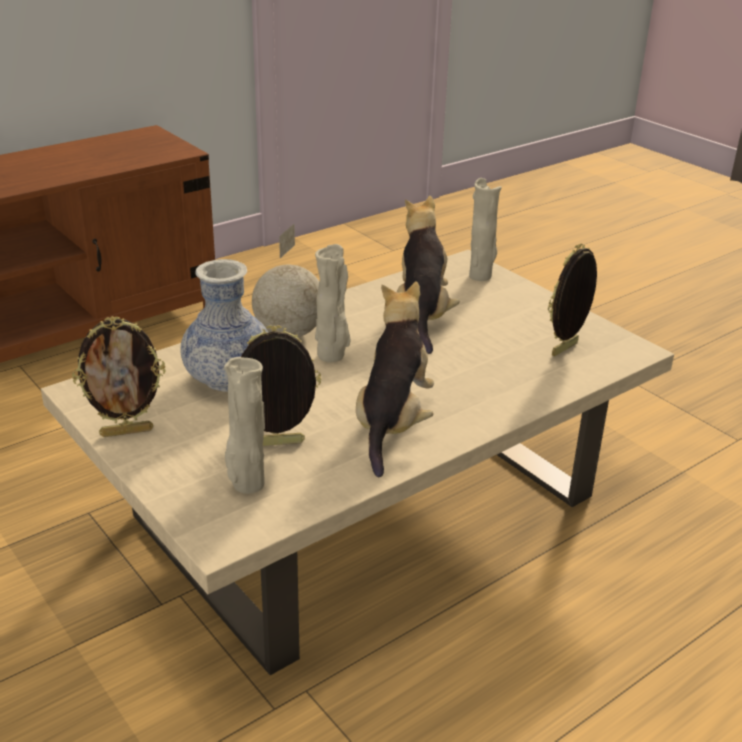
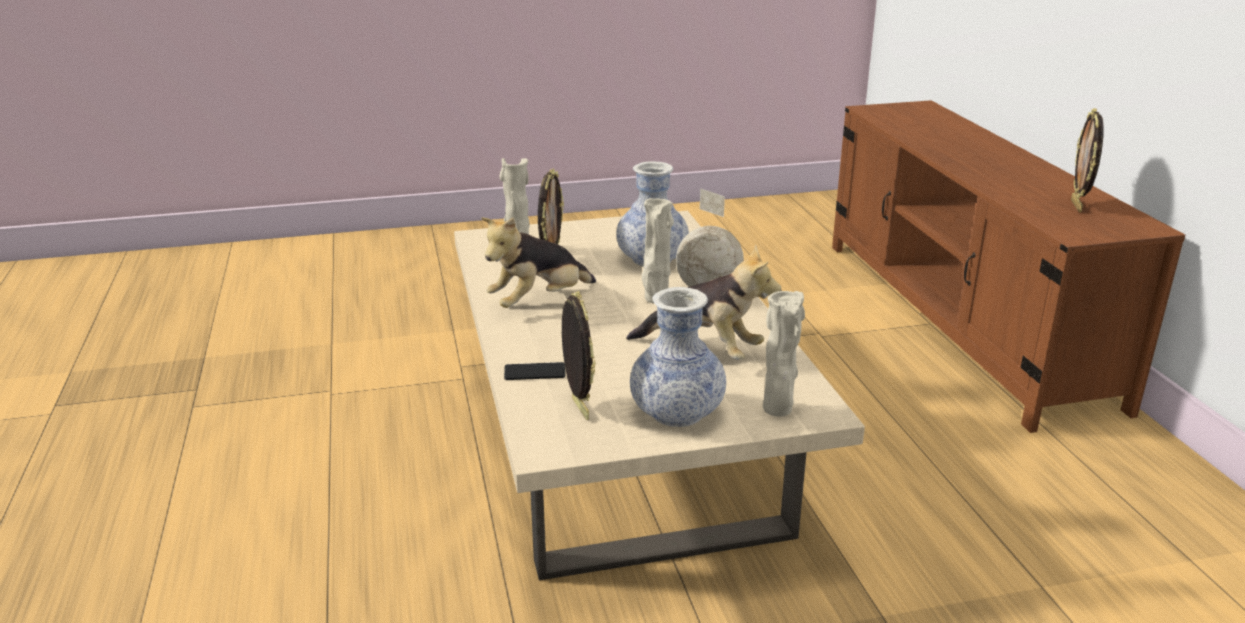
camera: 115 degrees right, 5 degrees down
picture frame [72,316,165,437] -> picture frame moved to [1071,108,1104,212]
plush toy [356,281,434,477] -> plush toy turned 105 degrees clockwise [481,217,596,308]
none -> phone [504,362,565,380]
none -> vase [630,287,726,427]

